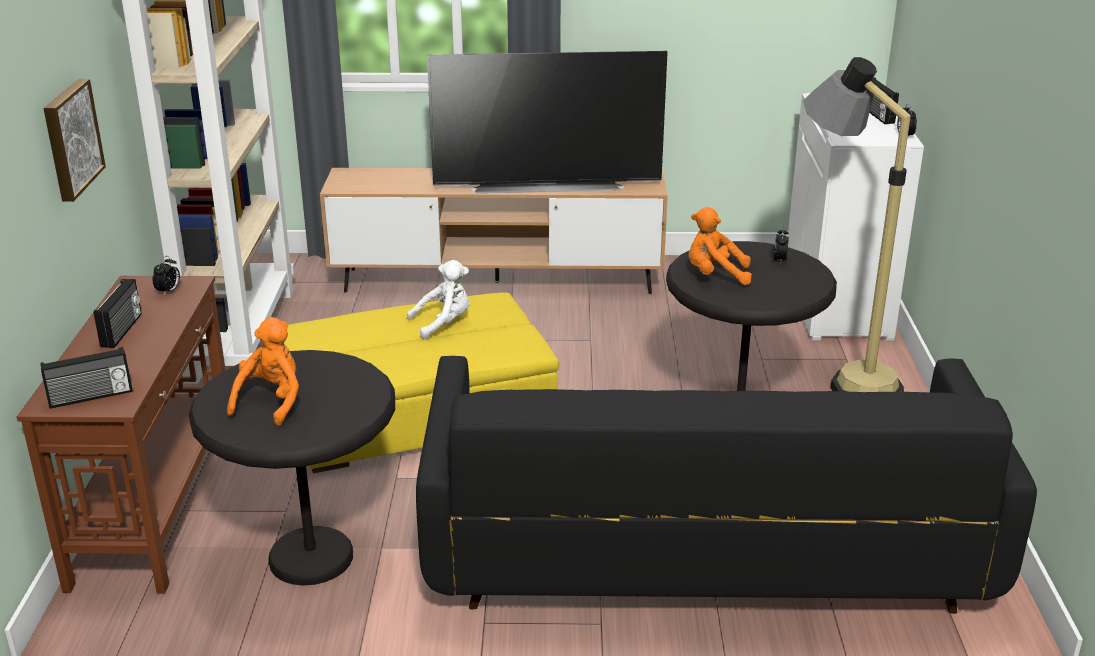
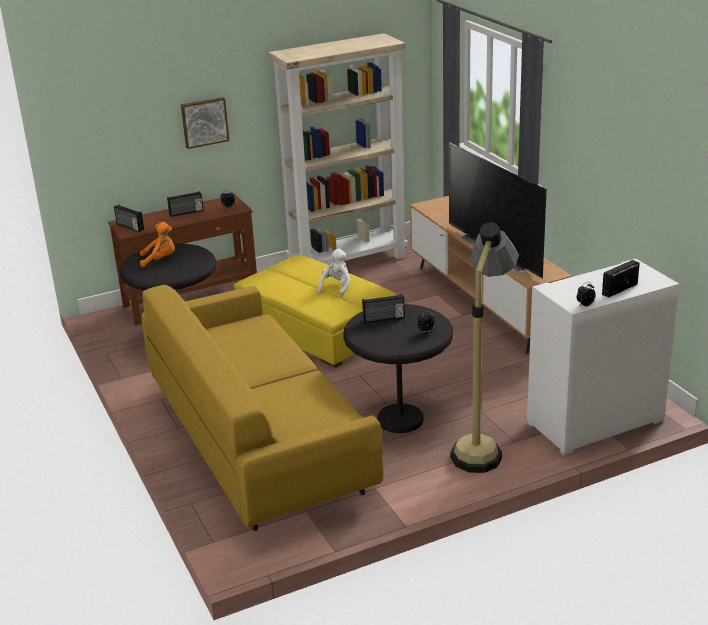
camera: 65 degrees right, 0 degrees up
white plush toy [407,260,470,339] -> white plush toy turned 105 degrees counterclockwise [318,249,350,297]
black sofa [416,356,1037,614] -> yellow sofa [142,285,383,531]
orange plush toy [689,207,752,285] -> radio [362,294,405,323]

